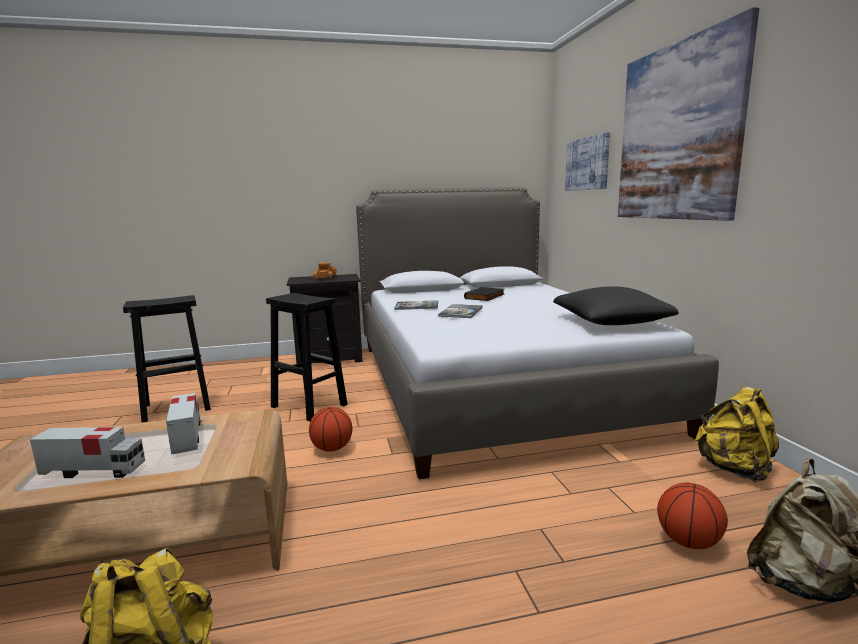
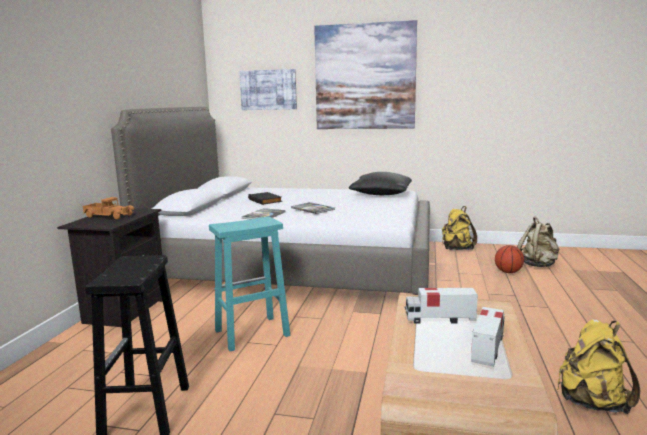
camera: 65 degrees left, 0 degrees up
black stool [266,293,348,422] -> turquoise stool [209,216,290,351]
basketball [309,407,352,452] -> none

